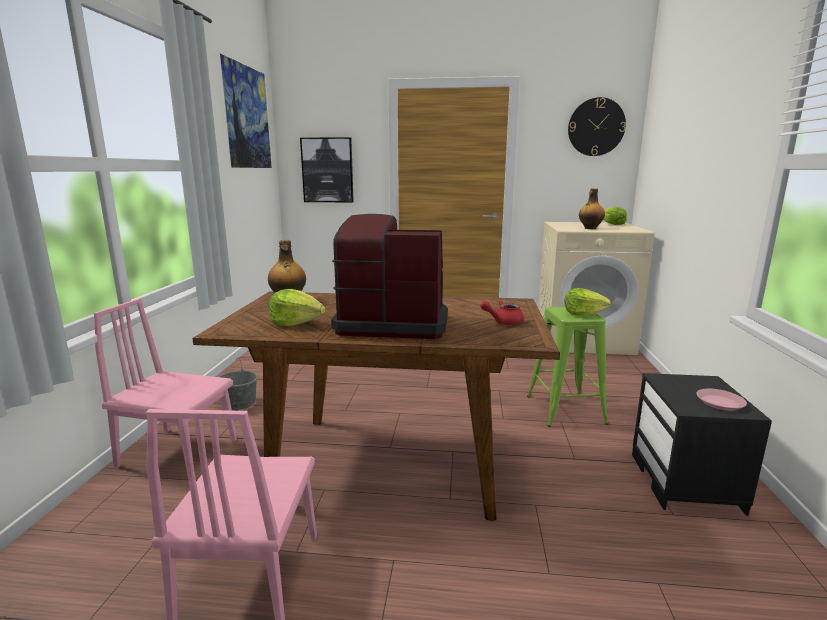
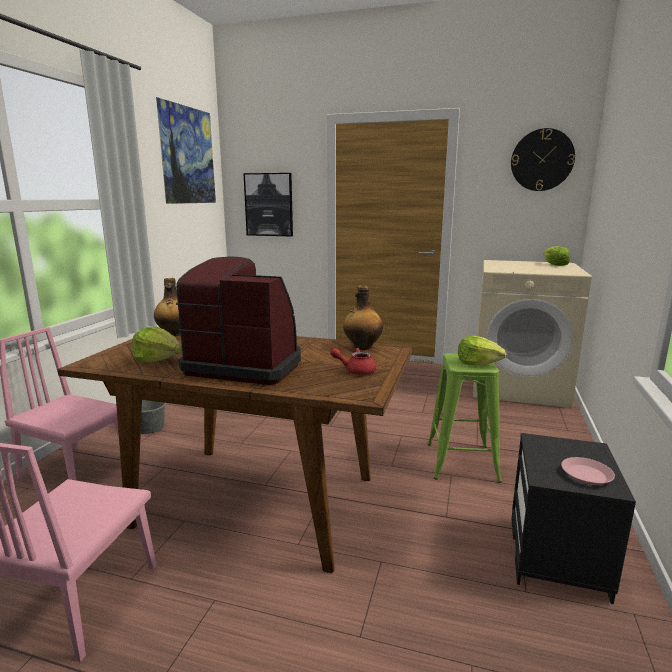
camera: 10 degrees right, 0 degrees up
bottle [579,188,605,229] -> bottle moved to [343,285,383,350]

